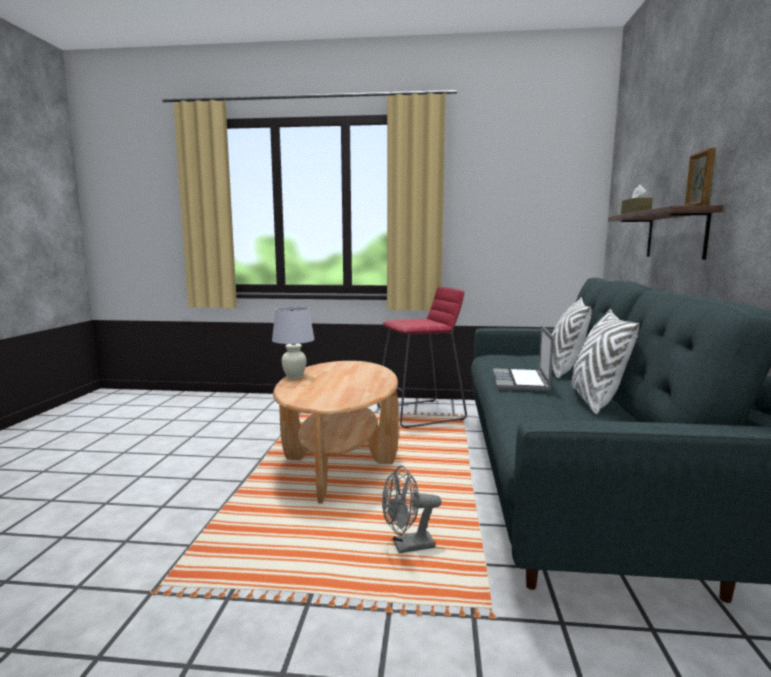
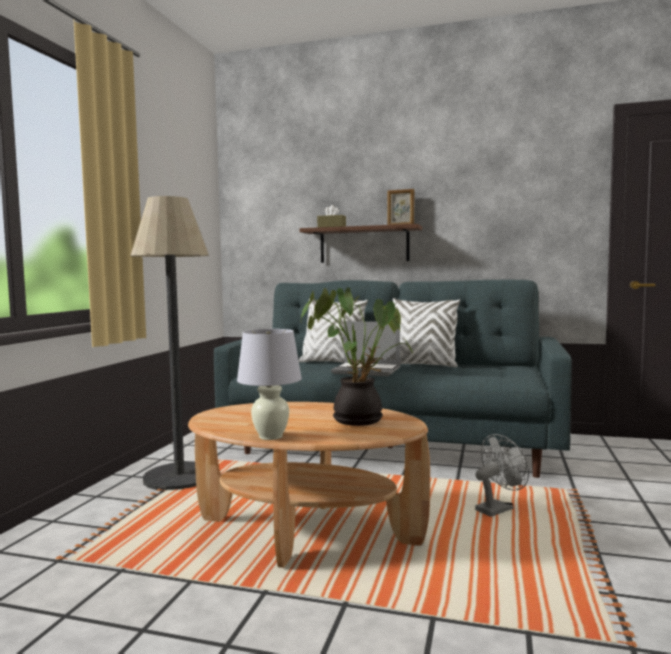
camera: 80 degrees left, 5 degrees down
red stool [377,287,467,428] -> floor lamp [130,196,209,491]
grey fan [382,466,441,554] -> grey fan turned 120 degrees counterclockwise [475,434,529,517]
none -> potted plant [301,287,413,426]

